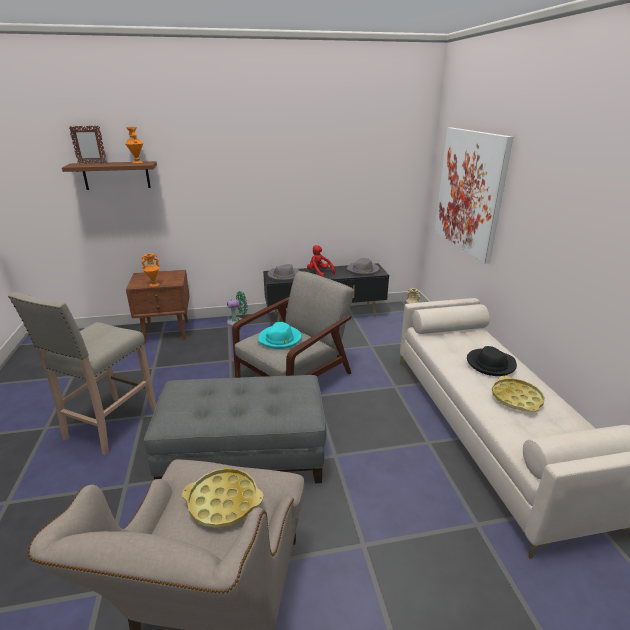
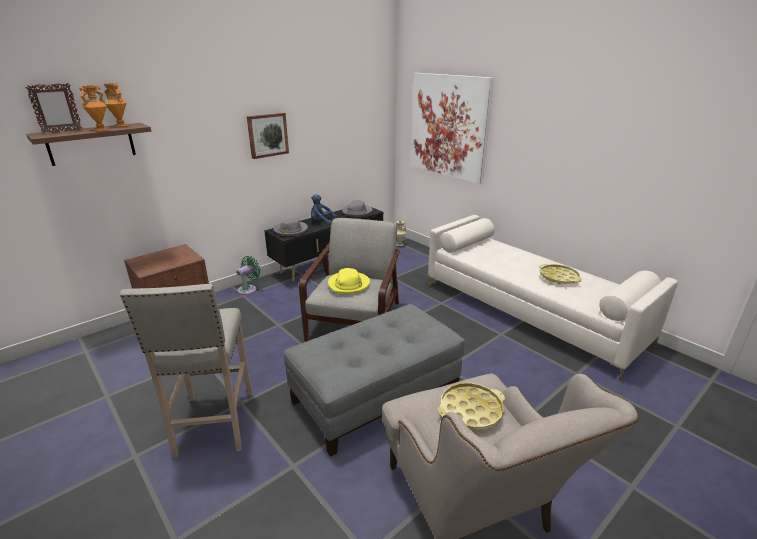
camera: 30 degrees left, 0 degrees up
orange vase [141,253,160,287] -> orange vase moved to [79,85,109,131]
turquoise hat [258,322,301,349] -> yellow hat [328,268,370,294]
red plush toy [307,245,335,277] -> blue plush toy [311,194,337,225]
black hat [467,346,517,376] -> none
none -> picture [247,113,289,159]

